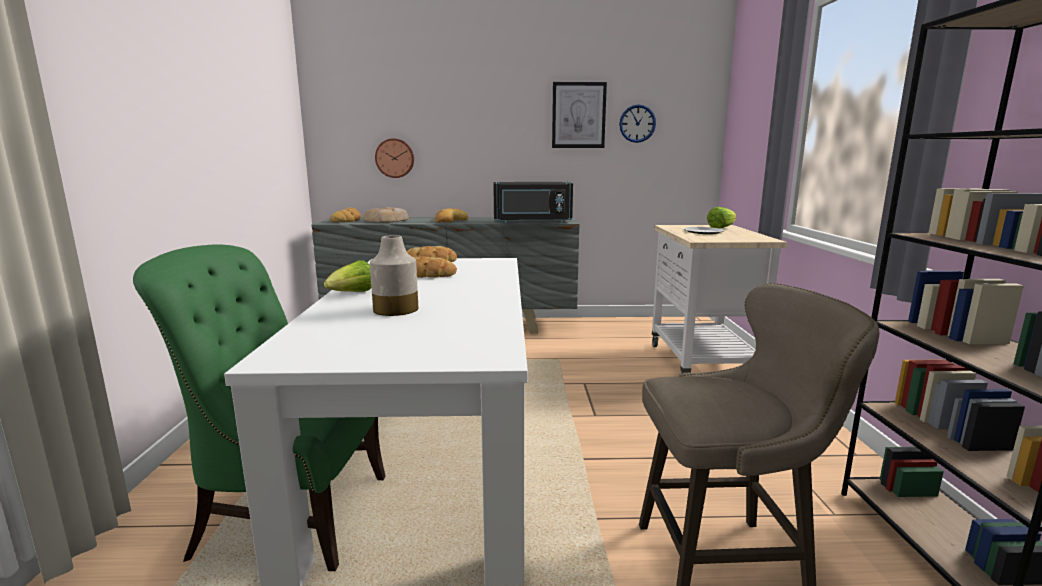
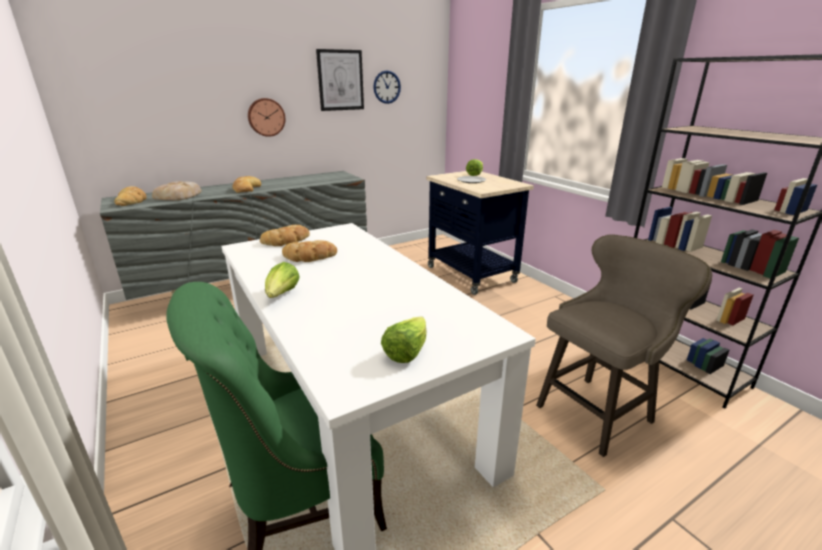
camera: 30 degrees left, 10 degrees up
beige vase [370,235,419,316] -> none
wall clock [375,138,414,178] -> wall clock moved to [248,98,285,137]
black microwave [493,182,573,223] -> none
white cart [652,225,787,375] -> blue cart [426,171,534,295]
none -> lettuce [381,316,427,363]

